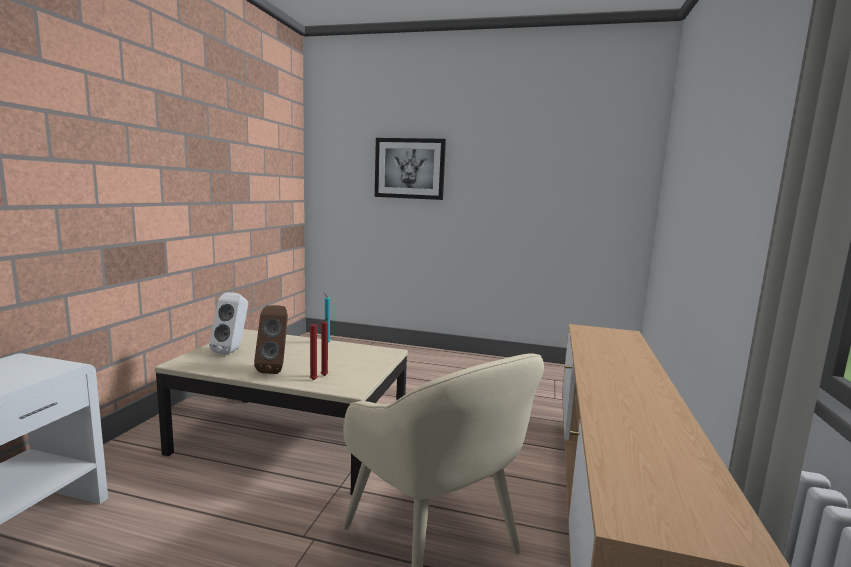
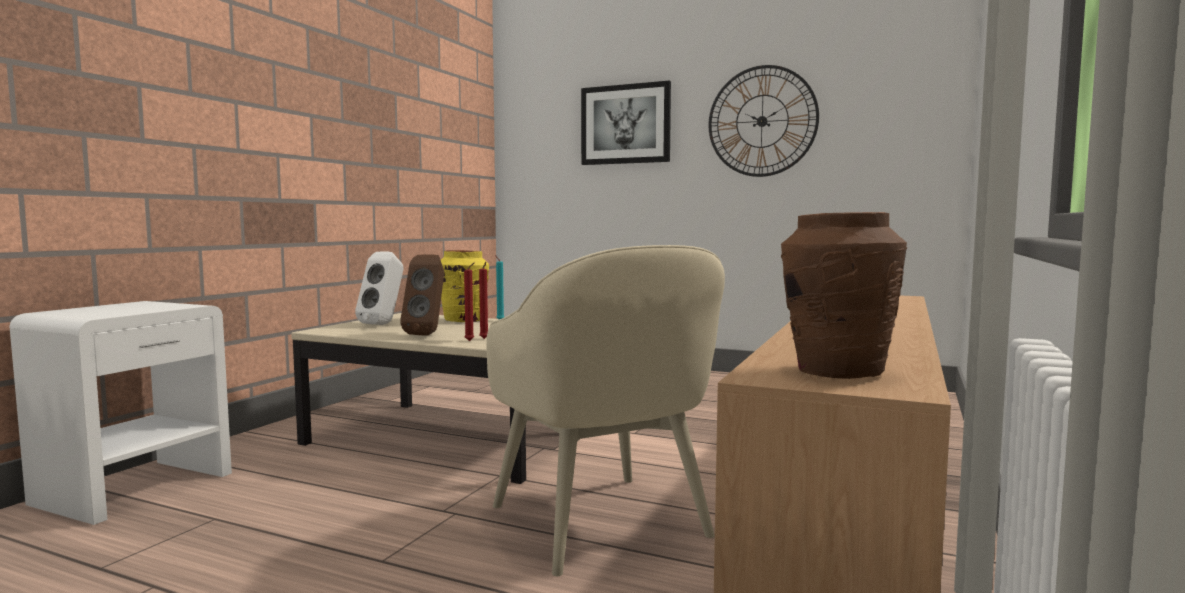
camera: 10 degrees right, 5 degrees down
none -> yellow vase [441,250,489,322]
none -> wall clock [709,65,819,177]
none -> brown vase [781,212,907,379]

